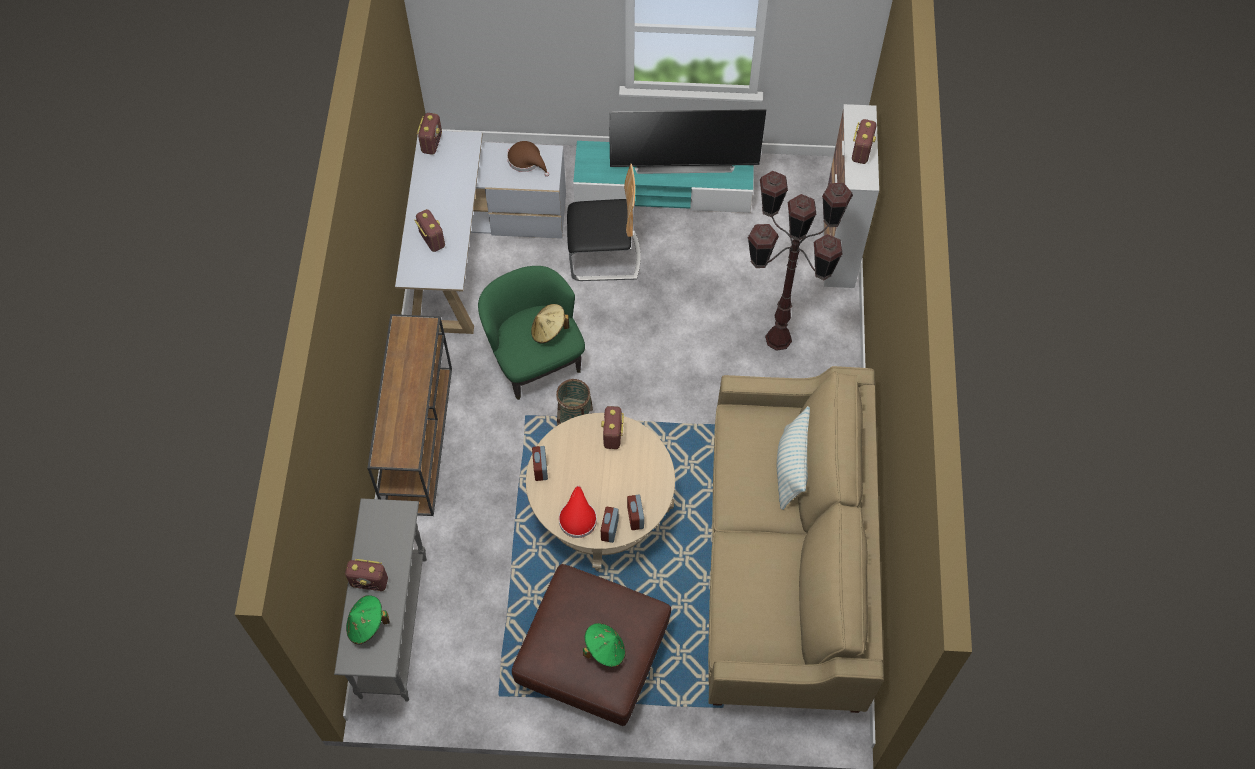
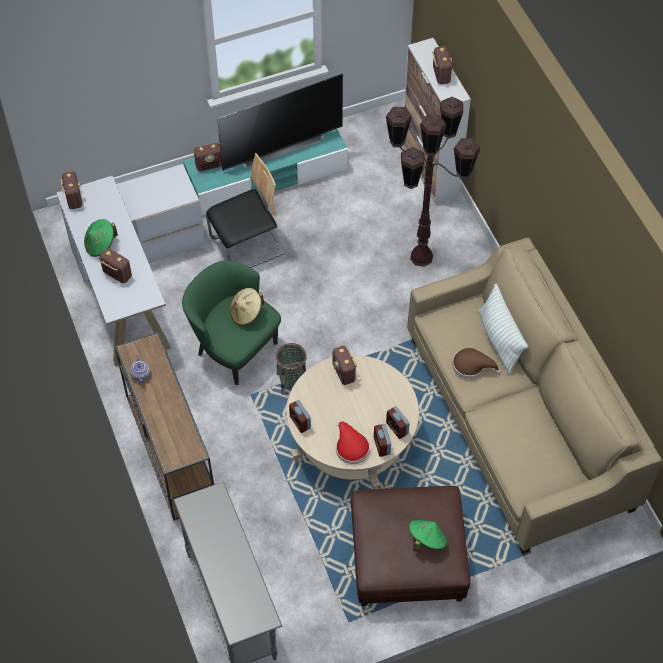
camera: 25 degrees left, 5 degrees down
radio [345,559,388,591] -> radio moved to [194,143,222,172]
green hat [346,595,390,645] -> green hat moved to [84,219,118,257]
brown hat [507,141,549,177] -> brown hat moved to [452,348,501,379]
none -> teapot [130,355,150,383]

